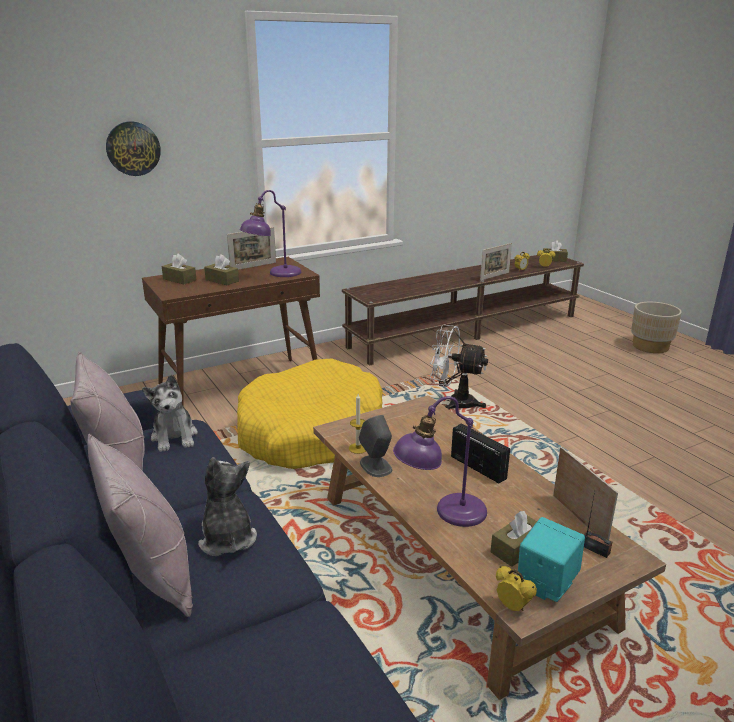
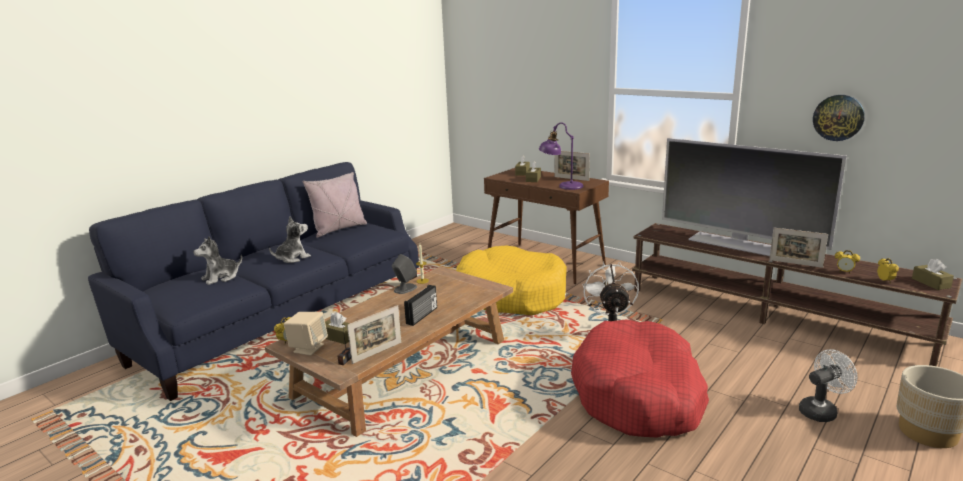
camera: 70 degrees right, 5 degrees down
purple pillow [88,434,193,617] -> none
wall clock [106,121,161,176] -> wall clock moved to [813,95,865,141]
plush toy [142,375,198,452] -> plush toy moved to [193,236,242,285]
purple table lamp [393,396,487,527] -> none
turquoise speaker [518,517,585,602] -> beige speaker [284,312,328,356]
none -> red dog bed [571,320,709,438]
none -> television [662,138,847,256]
none -> white fan [799,349,858,422]

